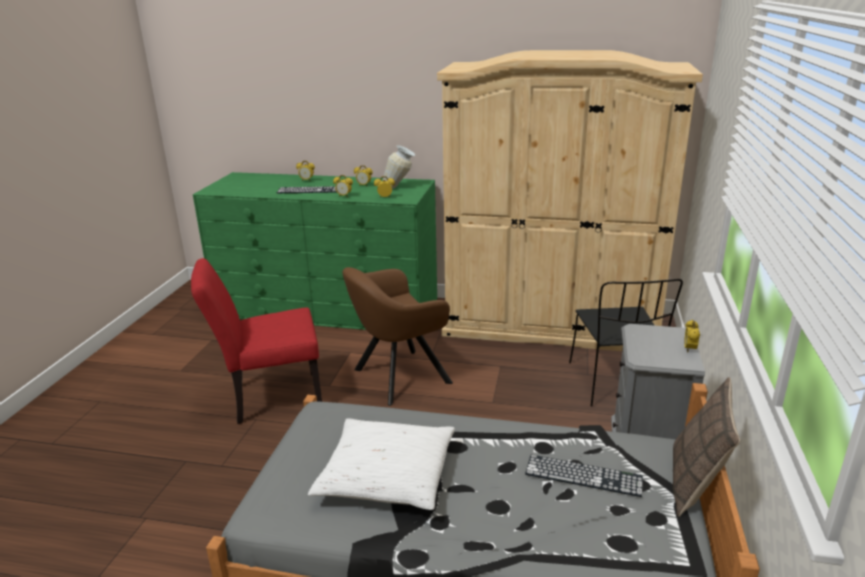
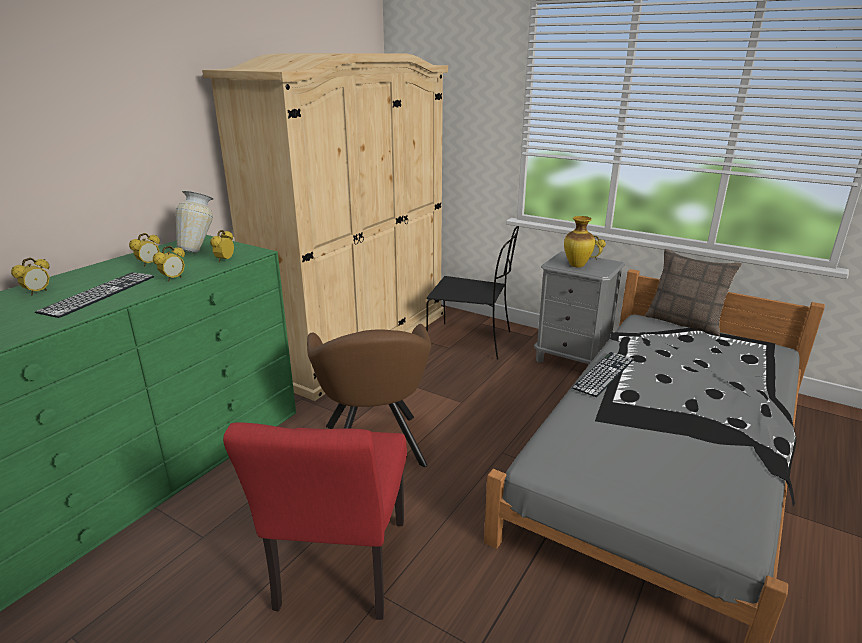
camera: 70 degrees left, 0 degrees up
white pillow [308,418,455,510] -> none
keyboard [525,455,643,497] -> keyboard moved to [572,352,634,397]
none -> vase [564,216,595,267]

